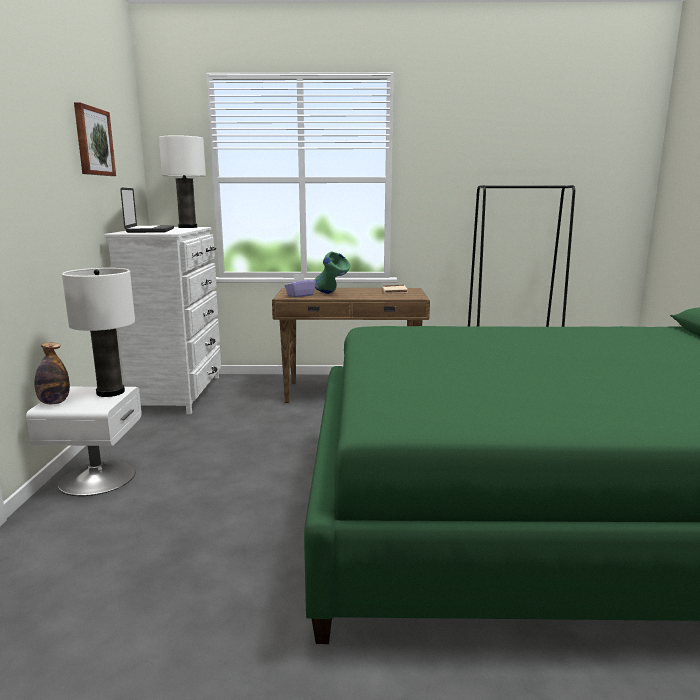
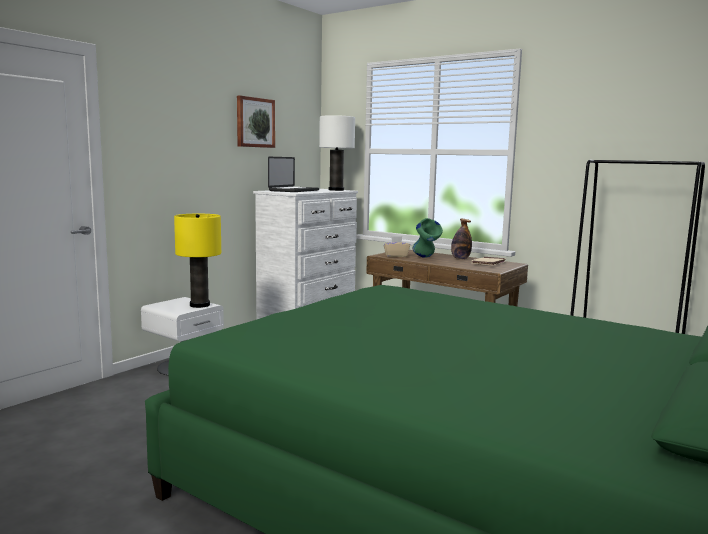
camera: 35 degrees right, 5 degrees down
bottle [34,343,70,404] -> bottle moved to [451,219,472,259]
white table lamp [62,268,135,397] -> yellow table lamp [174,214,221,308]
purple tissue box [285,274,316,297] -> beige tissue box [384,236,410,257]

